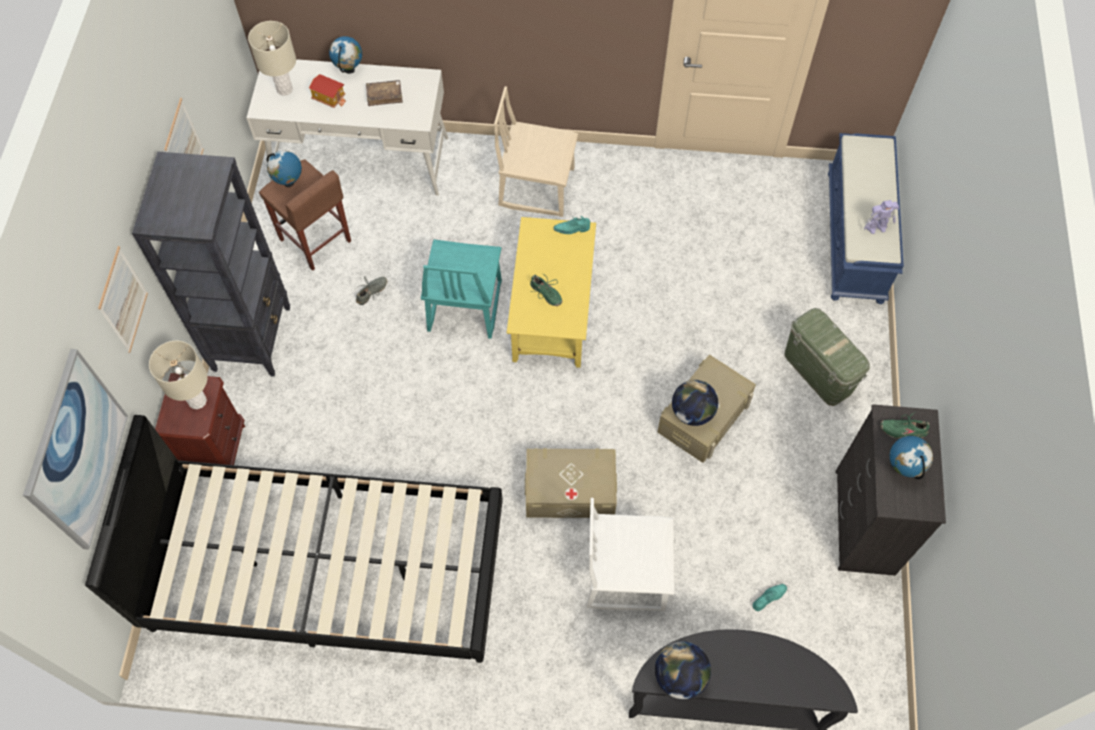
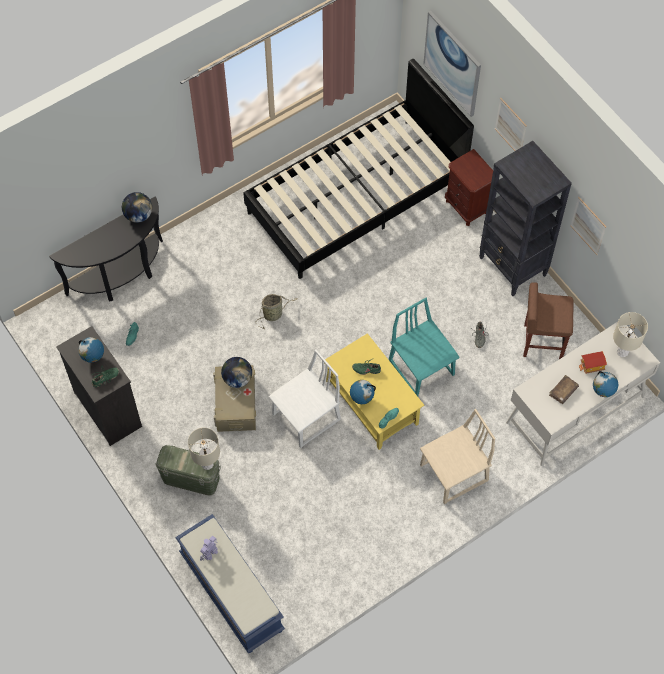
camera: 140 degrees right, 0 degrees up
beige table lamp [149,341,208,409] -> beige table lamp moved to [188,428,220,470]
globe [267,150,302,187] -> globe moved to [350,380,376,404]
beige storage box [525,448,617,518] -> basket [255,294,297,329]
white chair [586,498,675,611] -> white chair moved to [269,349,341,448]

